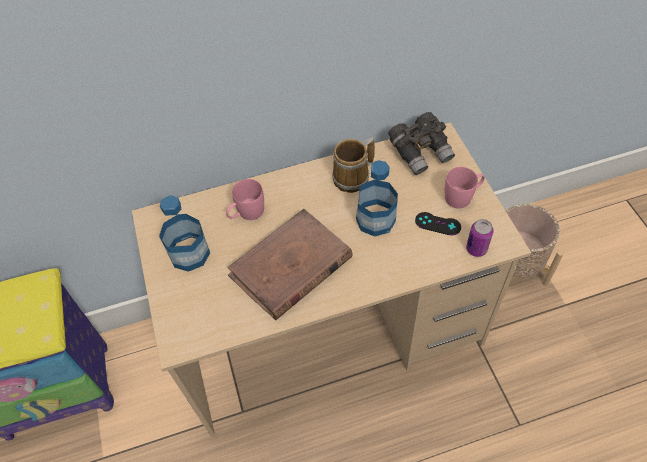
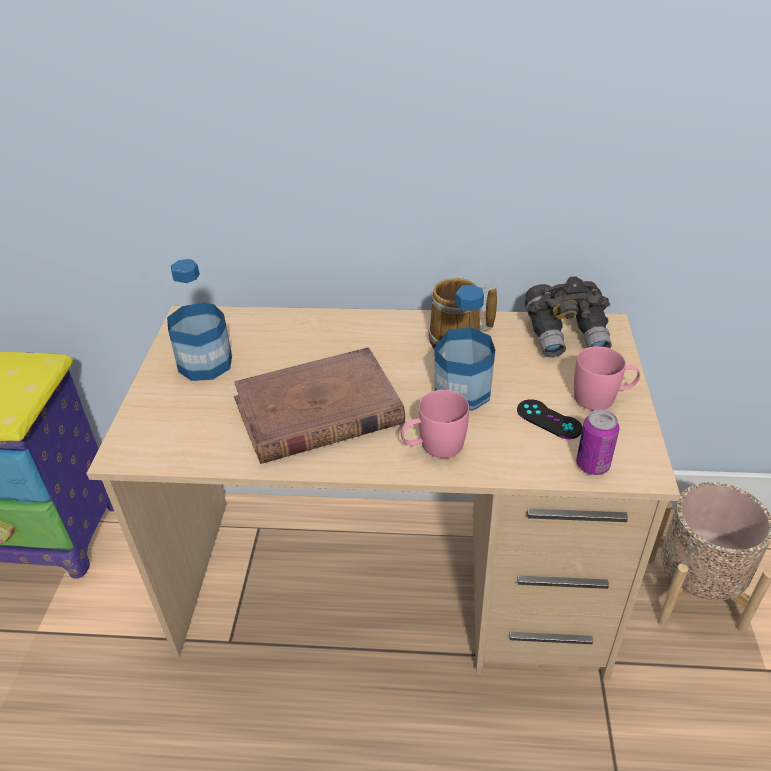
camera: 20 degrees right, 15 degrees down
pink mug [226,179,264,220] -> pink mug moved to [401,390,469,458]

